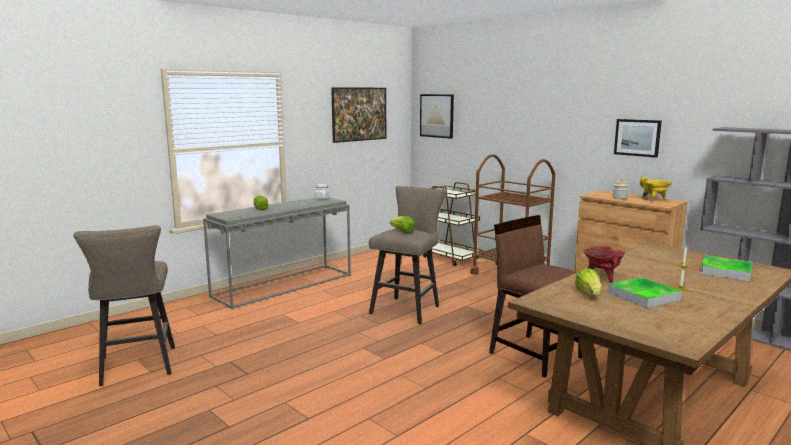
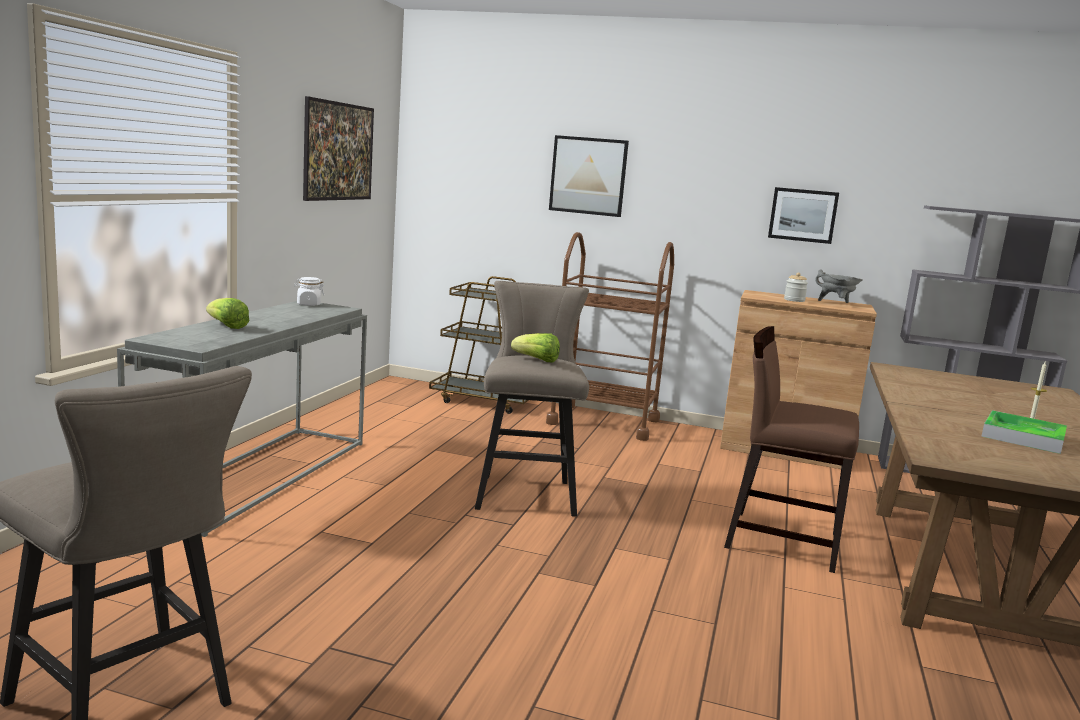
camera: 30 degrees left, 0 degrees up
picture [420,94,454,139] -> picture moved to [549,135,629,217]
lettuce [575,268,601,296] -> none
red cooking pot [583,246,625,283] -> none
yellow cooking pot [640,176,672,200] -> grey cooking pot [815,269,863,303]
tray [700,256,752,281] -> none

